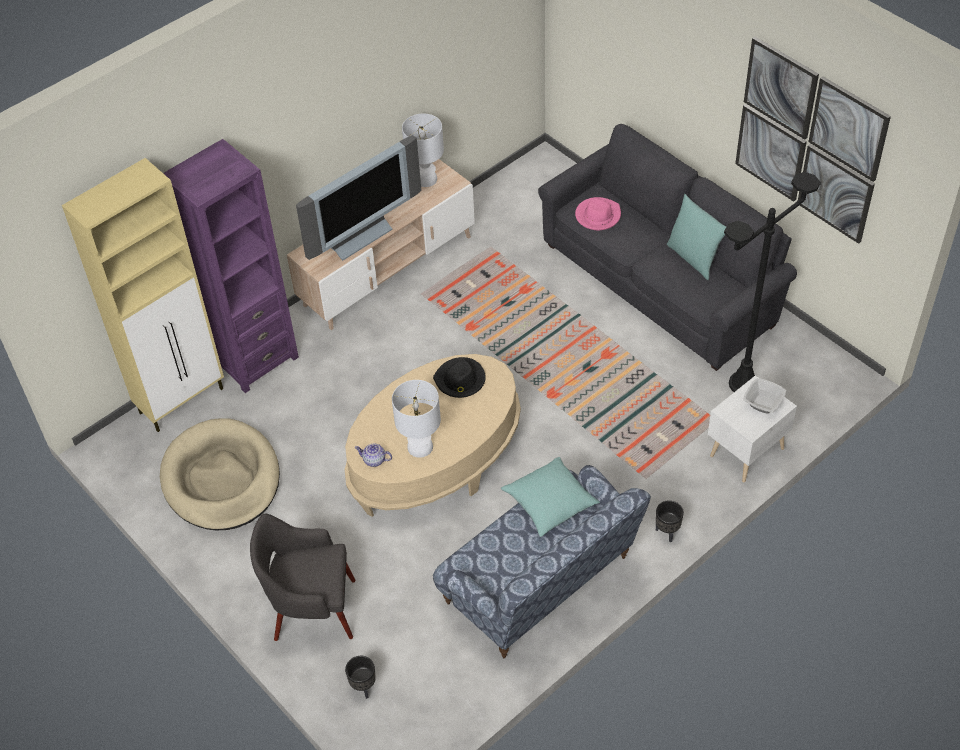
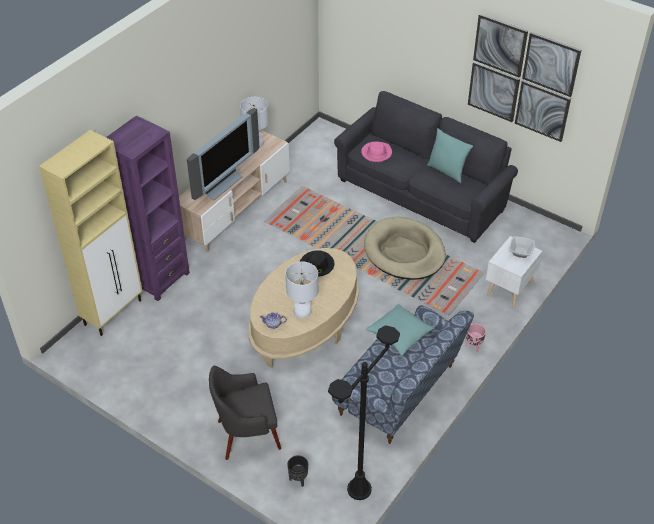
camera: 15 degrees left, 5 degrees down
beige dog bed [160,418,280,530] -> beige dog bed moved to [364,217,446,280]
black planter [656,500,684,542] -> pink planter [466,323,486,353]
black floor lamp [724,172,821,392] -> black floor lamp moved to [328,325,400,500]

